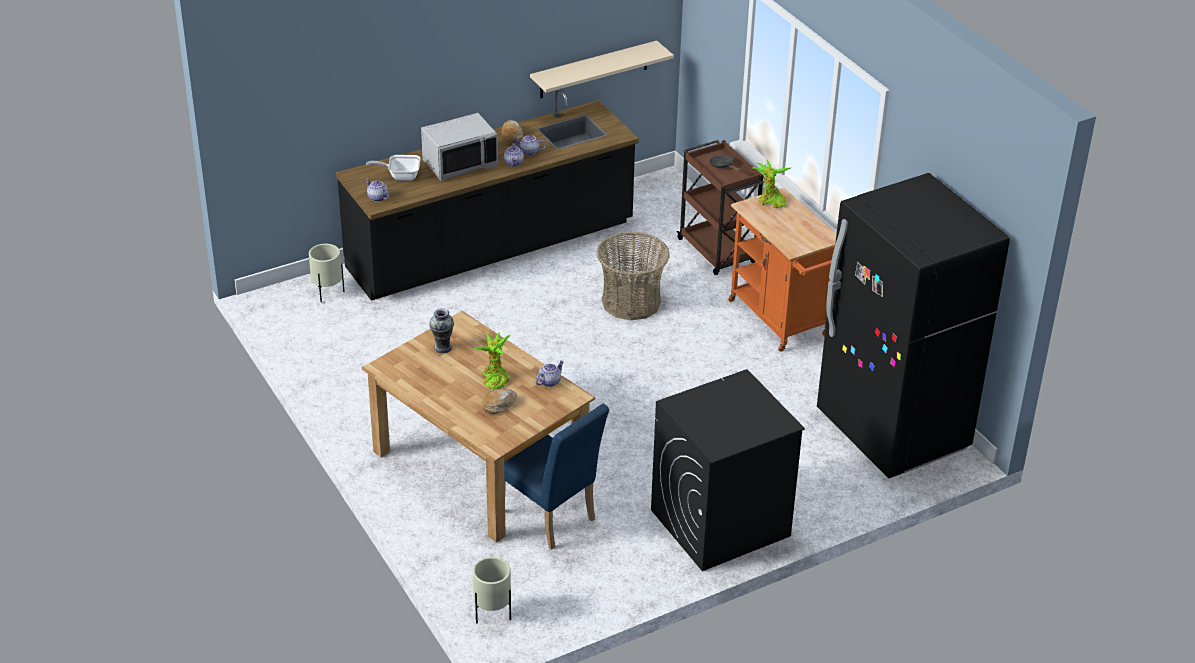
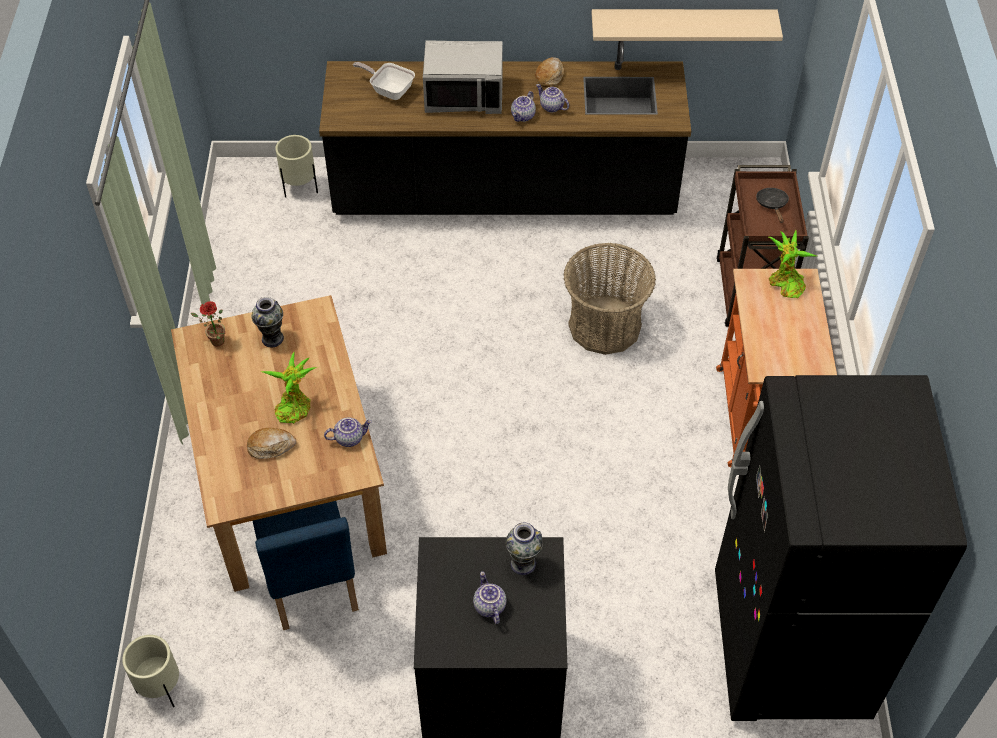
camera: 30 degrees right, 15 degrees up
teapot [365,179,389,202] -> teapot moved to [473,571,506,624]
none -> potted plant [191,301,225,346]
none -> vase [505,522,543,575]

